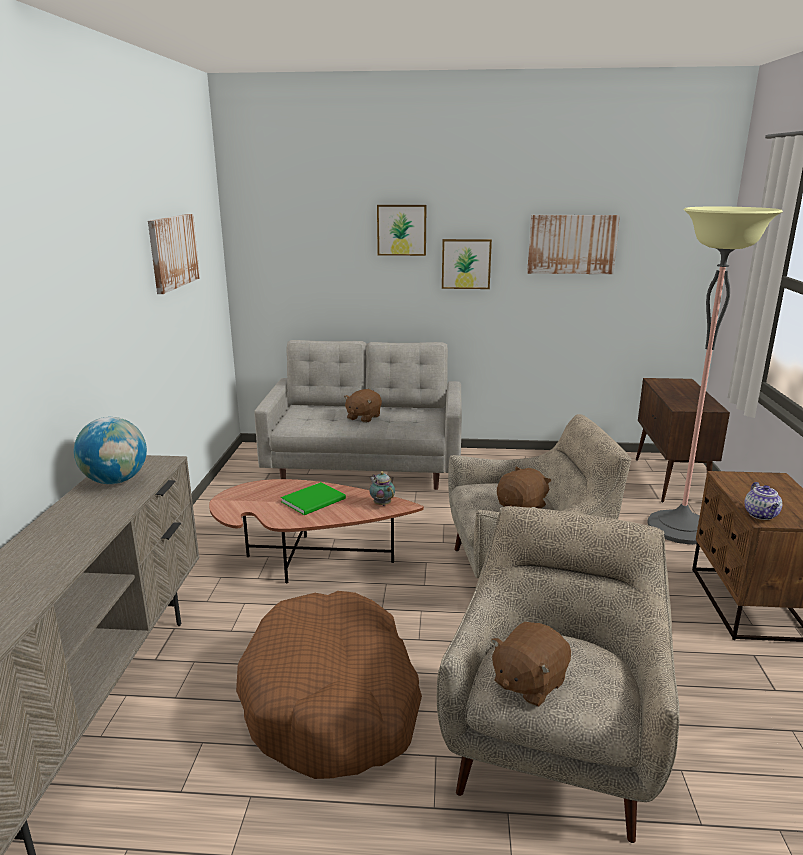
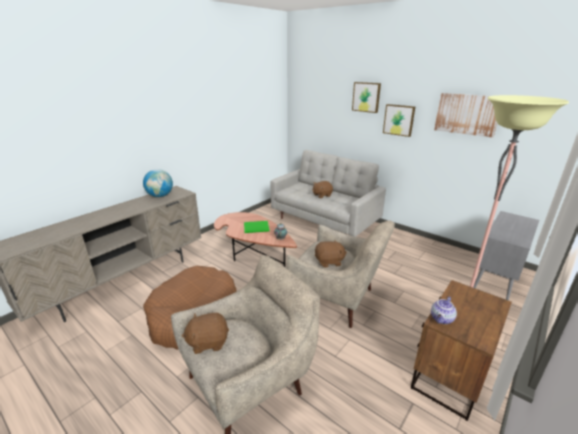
camera: 35 degrees right, 5 degrees up
picture [148,214,200,294] -> none
brown cabinet [636,378,730,503] -> grey cabinet [473,211,539,301]

